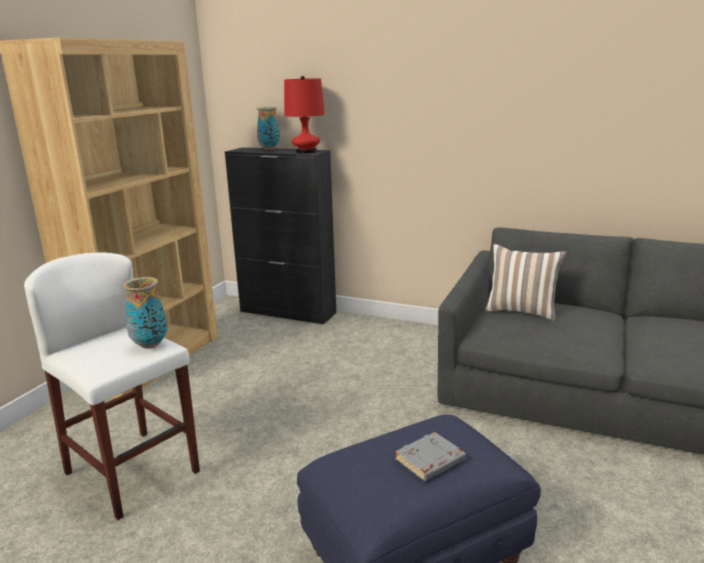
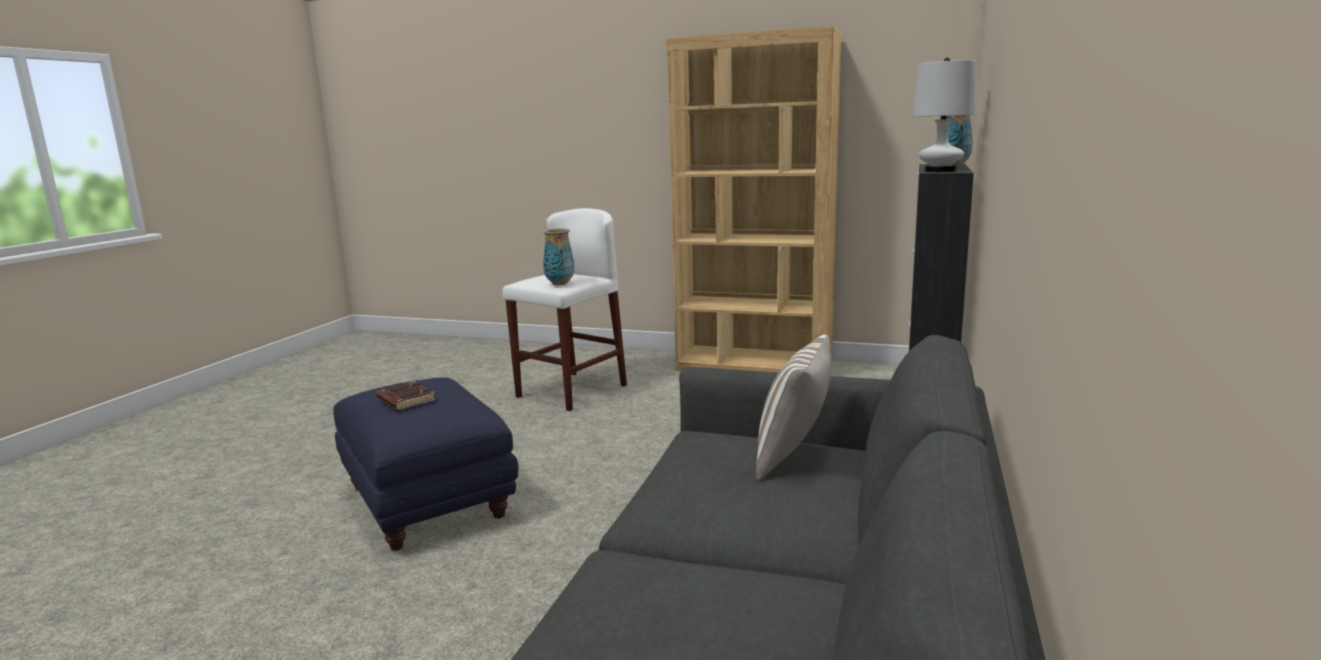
camera: 85 degrees right, 5 degrees down
red table lamp [284,76,325,154] -> white table lamp [913,58,976,172]
grey book [395,432,466,481] -> brown book [376,381,436,410]

